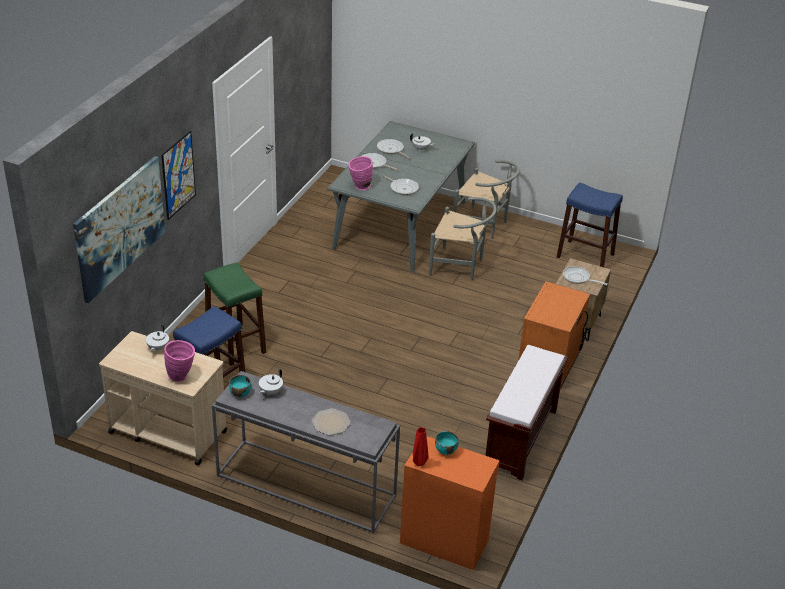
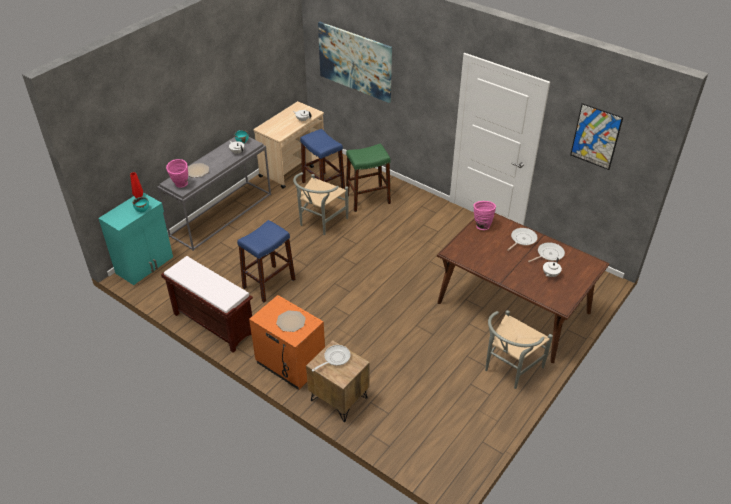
camera: 105 degrees right, 5 degrees up
picture [161,131,196,220] -> picture moved to [570,103,623,170]
pink vase [164,340,195,382] -> pink vase moved to [166,159,188,188]
grey dining table [327,121,475,273] -> brown dining table [437,213,610,363]
frying pan [382,175,419,195] -> none
orange cabinet [400,436,500,570] -> turquoise cabinet [98,193,173,285]
grey chair [429,197,497,281] -> grey chair moved to [293,172,348,235]
blue stool [557,183,623,267] -> blue stool moved to [237,220,295,302]
none -> plate [276,310,306,332]

